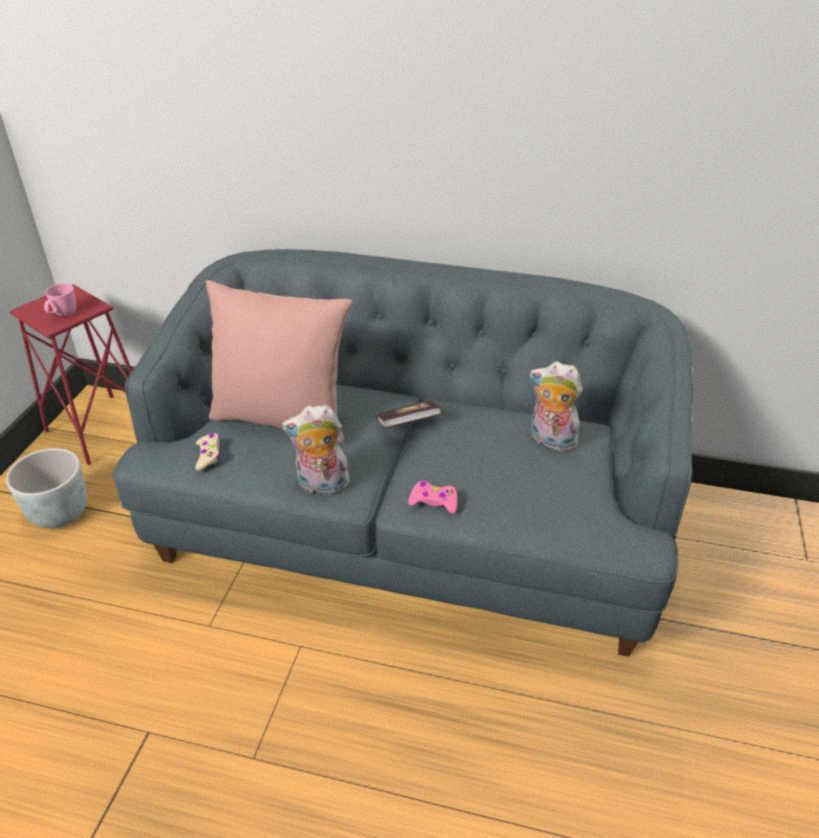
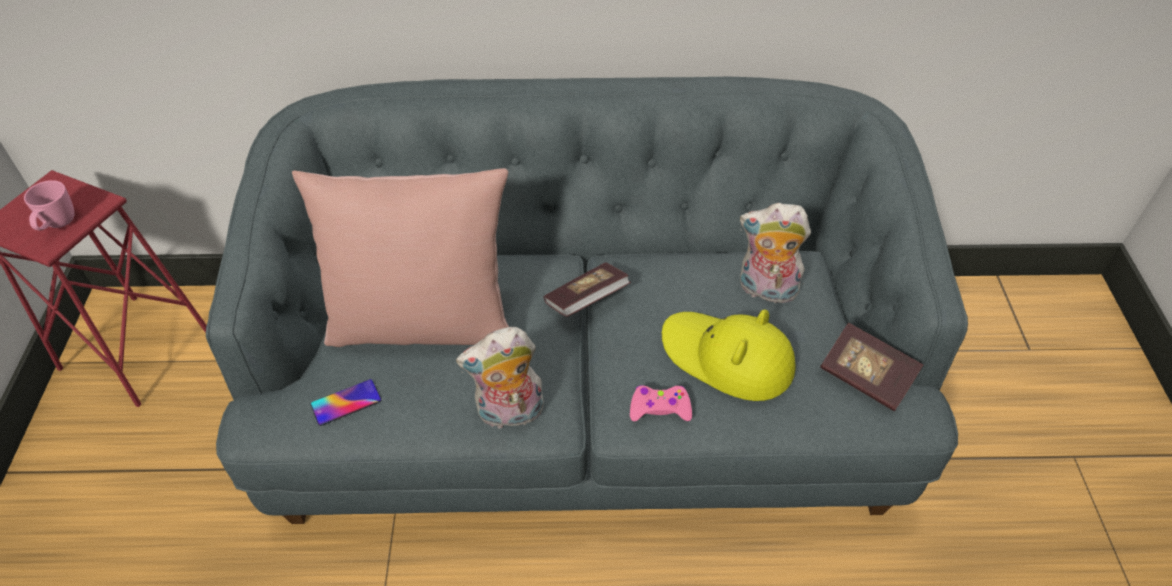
camera: 15 degrees left, 10 degrees up
grey planter [6,448,87,529] -> none
beige game controller [195,433,220,471] -> phone [311,379,381,426]
none -> yellow hat [662,310,796,401]
none -> book [820,323,923,411]

